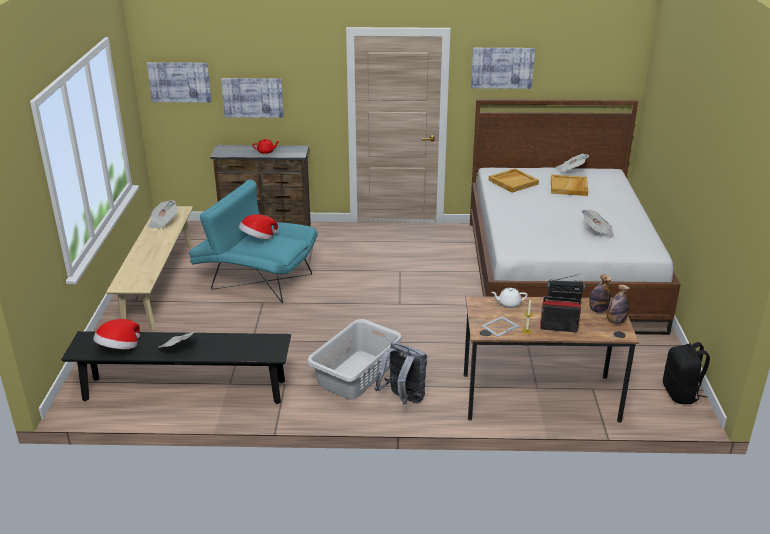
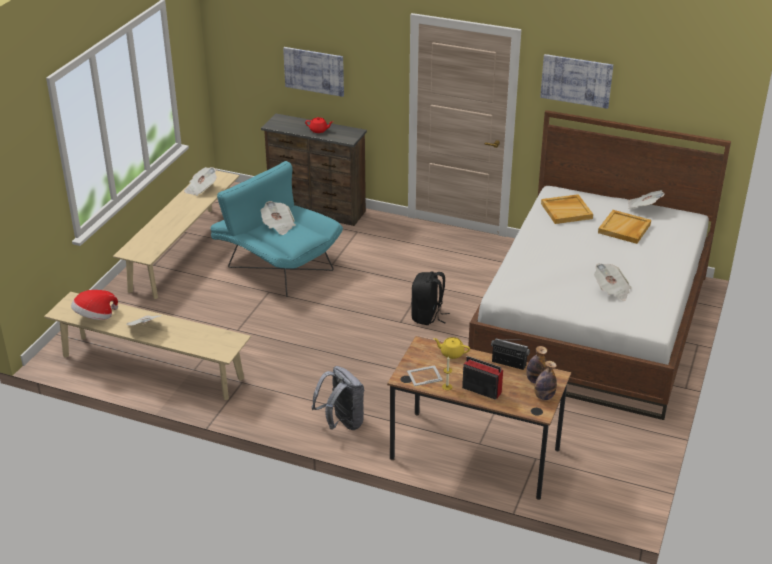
camera: 20 degrees right, 5 degrees up
black bench [61,331,291,404] -> beige bench [44,292,251,400]
picture [147,62,212,103] -> none
hat [239,214,278,240] -> newspaper [261,201,296,235]
grey laundry basket [307,319,402,400] -> none
white teapot [491,288,528,308] -> yellow teapot [433,337,470,359]
black backpack [663,342,710,404] -> black backpack moved to [411,272,450,325]

